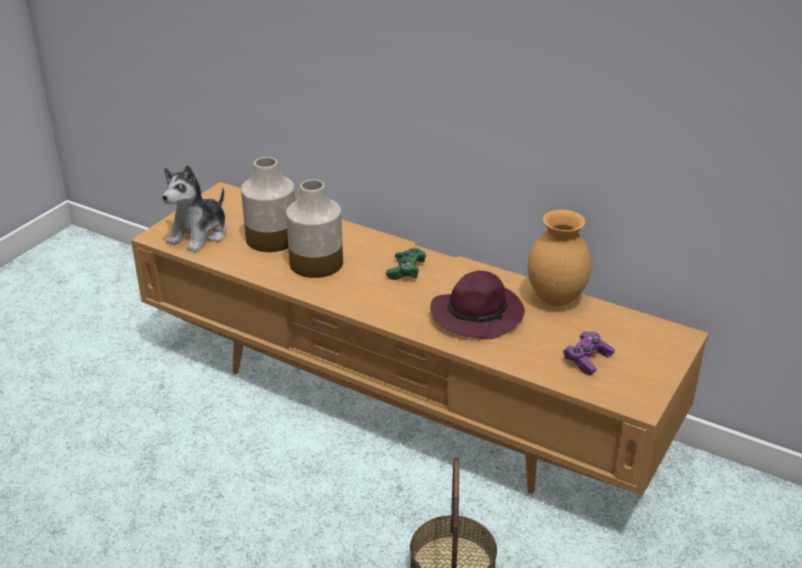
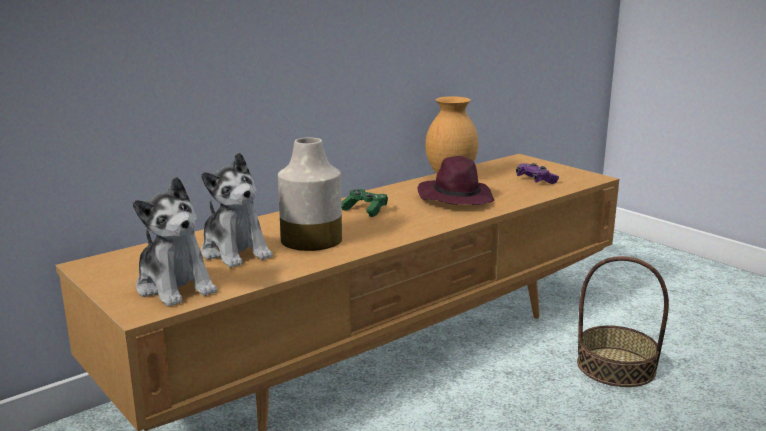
camera: 70 degrees left, 15 degrees down
beige vase [241,157,295,252] -> plush toy [201,152,273,268]

